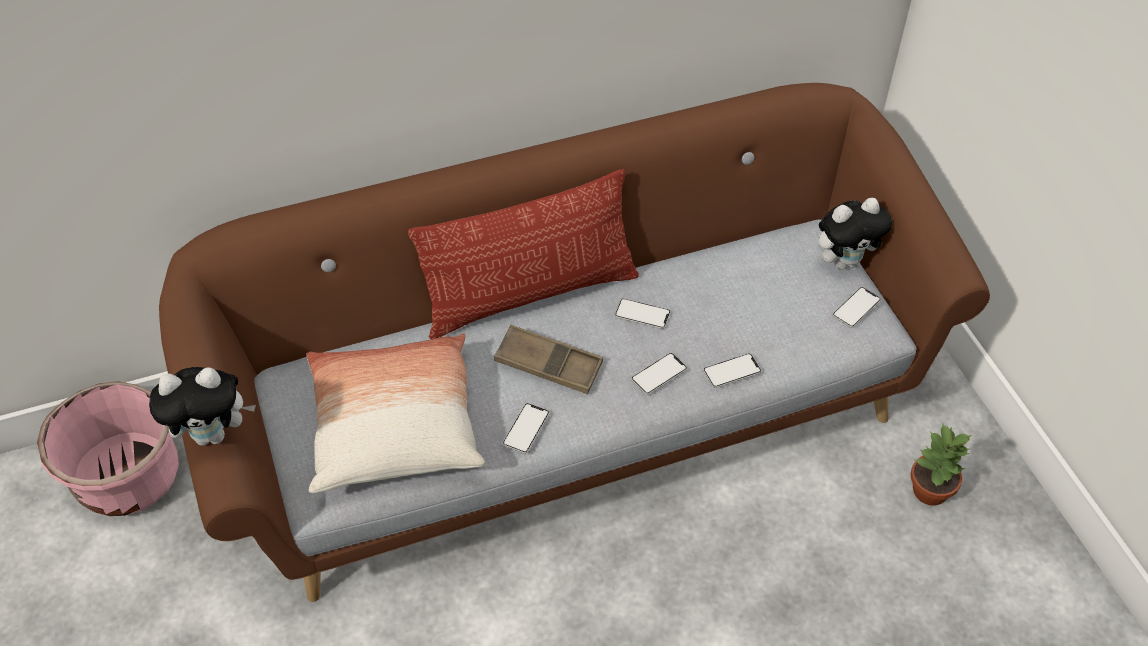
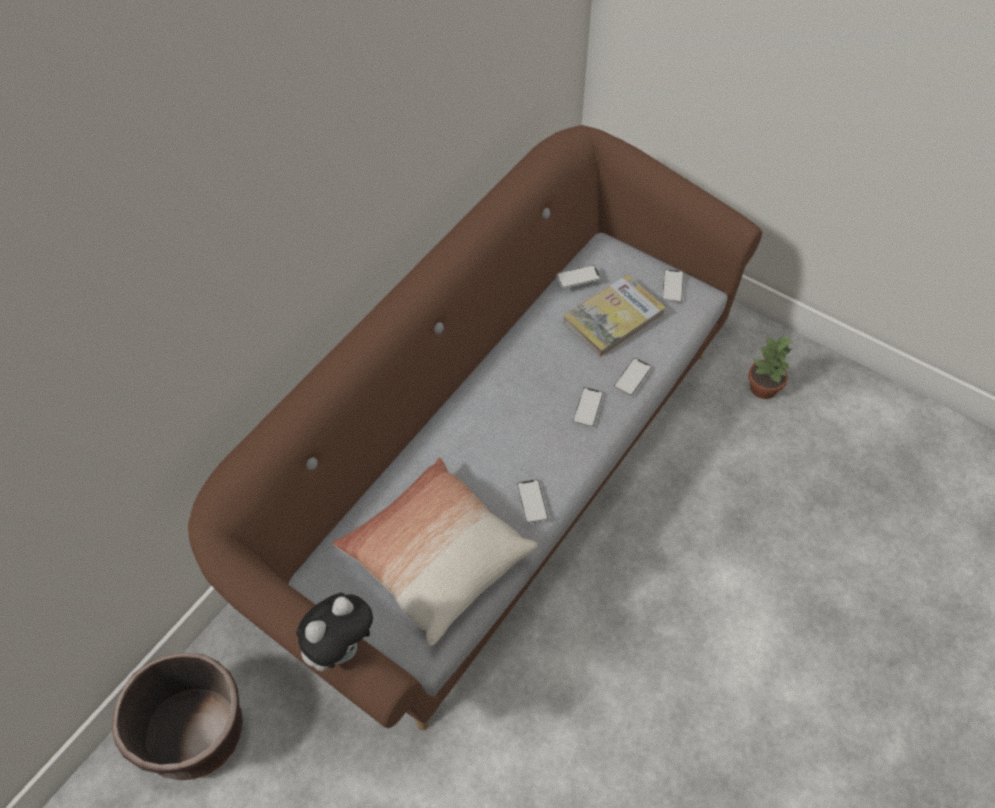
camera: 35 degrees left, 5 degrees up
pink planter [37,381,179,516] -> brown planter [111,653,243,780]
pillow [408,169,639,339] -> none
brown tray [494,325,603,394] -> none
phone [615,298,671,329] -> phone moved to [556,265,601,289]
plush toy [818,198,892,270] -> none
none -> book [563,275,666,358]

